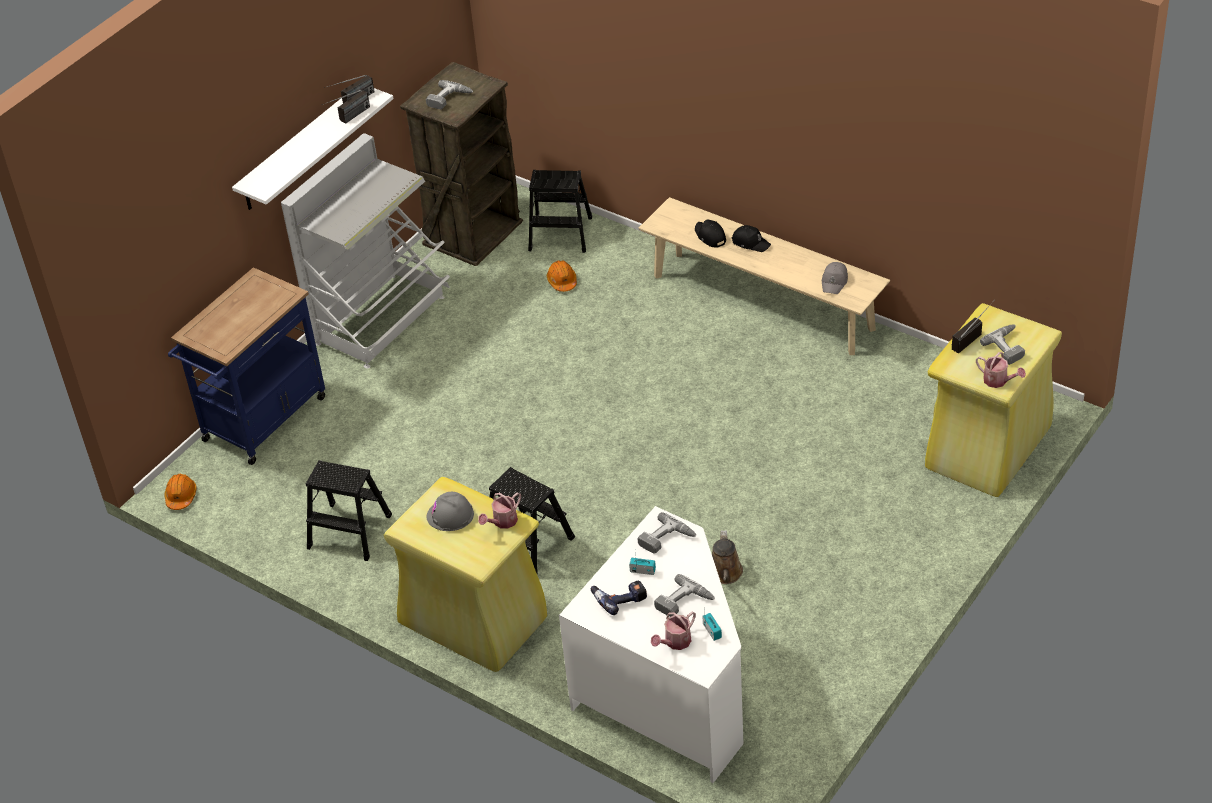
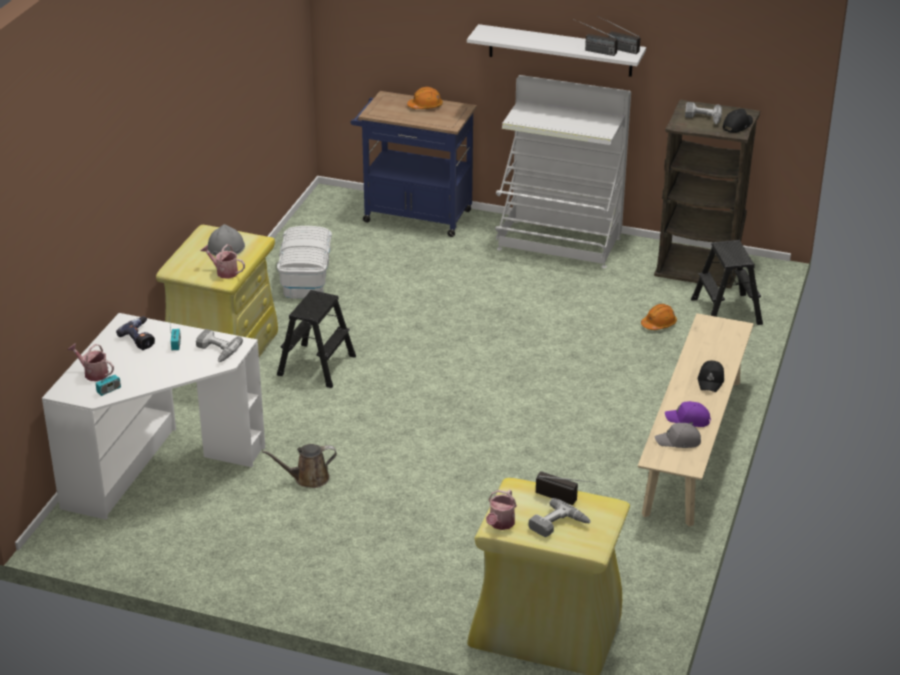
camera: 70 degrees right, 10 degrees down
orange hard hat [164,474,196,510] -> orange hard hat moved to [407,87,443,109]
black step ladder [306,460,392,561] -> white storage box [277,226,332,299]
power drill [654,574,715,617] -> none
black cap [695,220,726,247] -> black cap moved to [723,109,753,133]
none -> purple cap [665,401,711,427]

